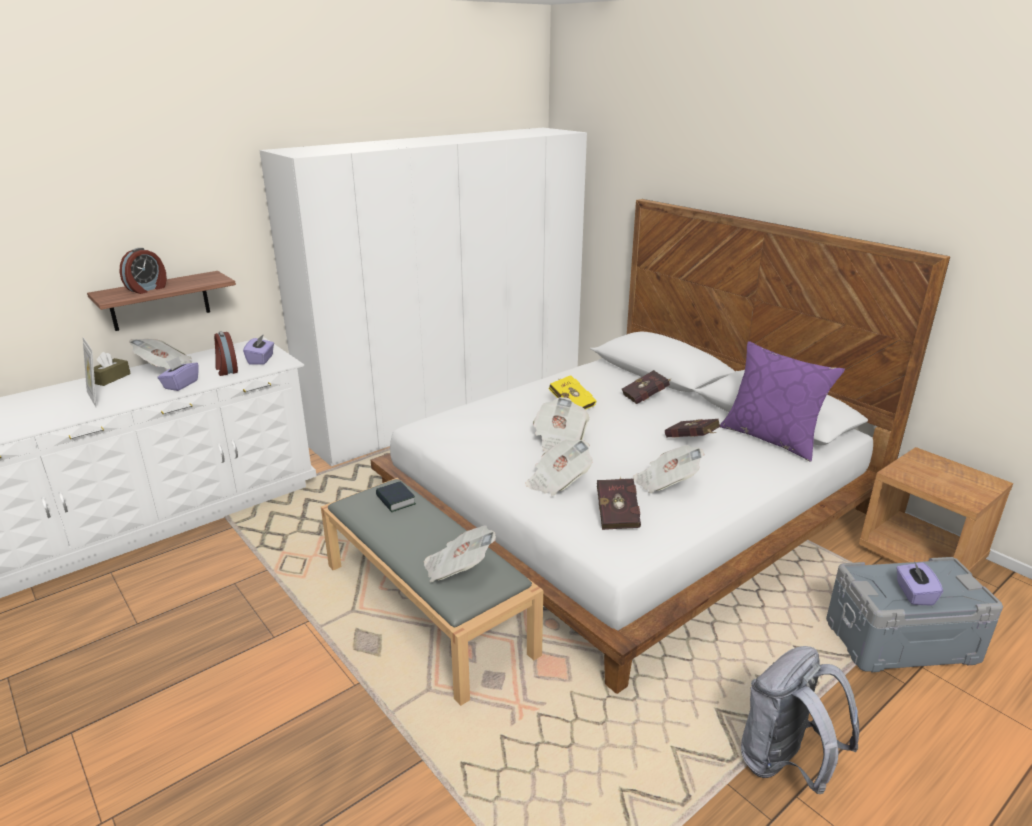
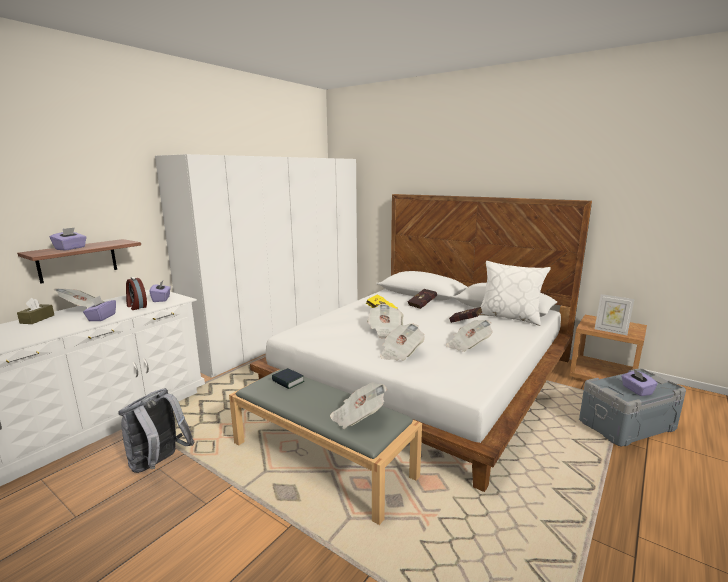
camera: 15 degrees left, 10 degrees down
picture frame [83,337,97,408] -> picture frame moved to [595,294,634,335]
alarm clock [119,248,167,294] -> purple tissue box [50,227,87,250]
red book [597,477,641,530] -> none
purple pillow [720,341,845,462] -> white pillow [481,261,551,326]
grey backpack [741,646,859,794] -> grey backpack moved to [118,388,194,473]

